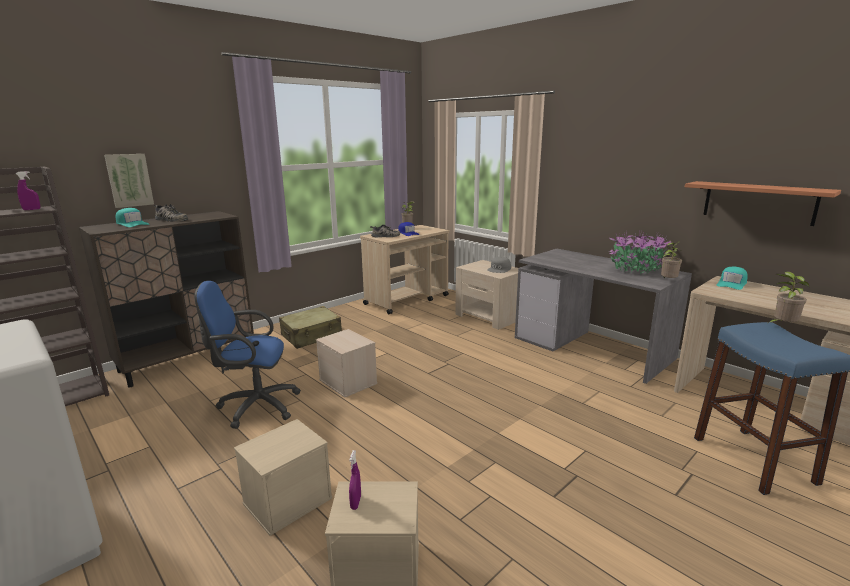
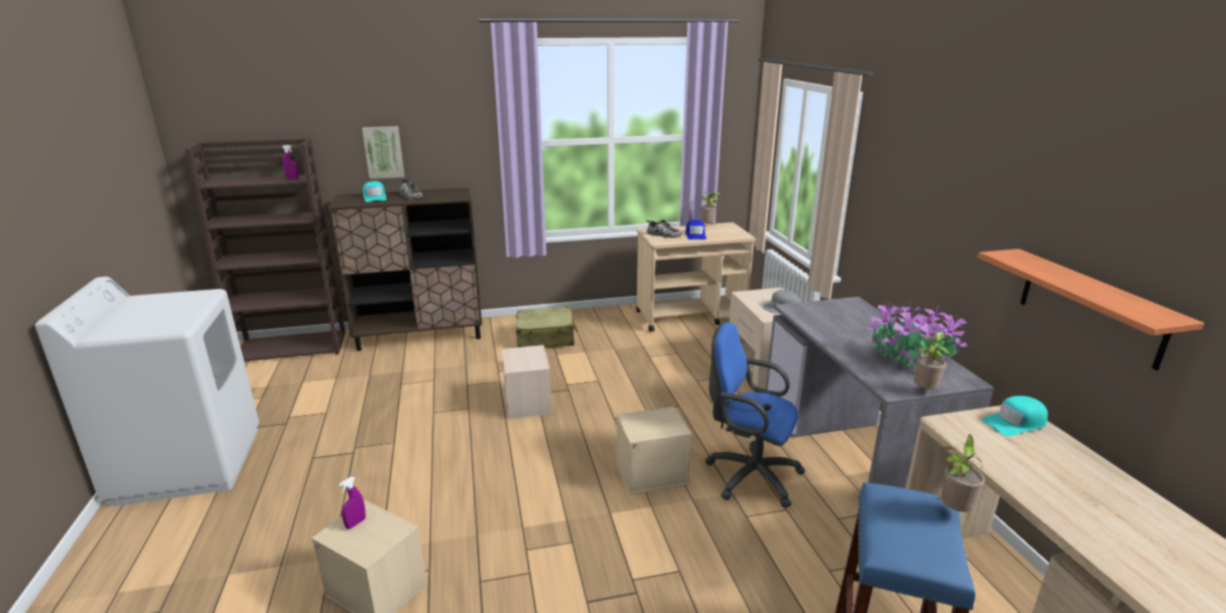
camera: 30 degrees right, 5 degrees up
blue office chair [194,281,301,429] -> blue office chair moved to [705,322,805,508]
beige storage box [234,419,332,536] -> beige storage box moved to [616,406,692,495]

